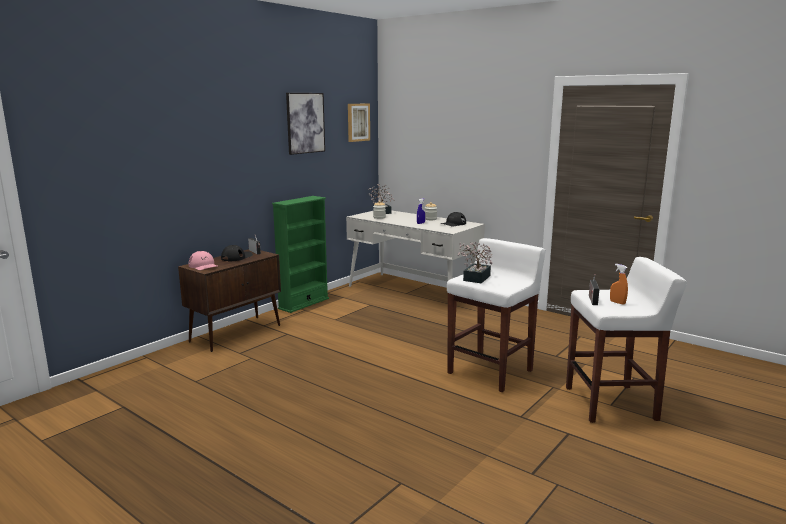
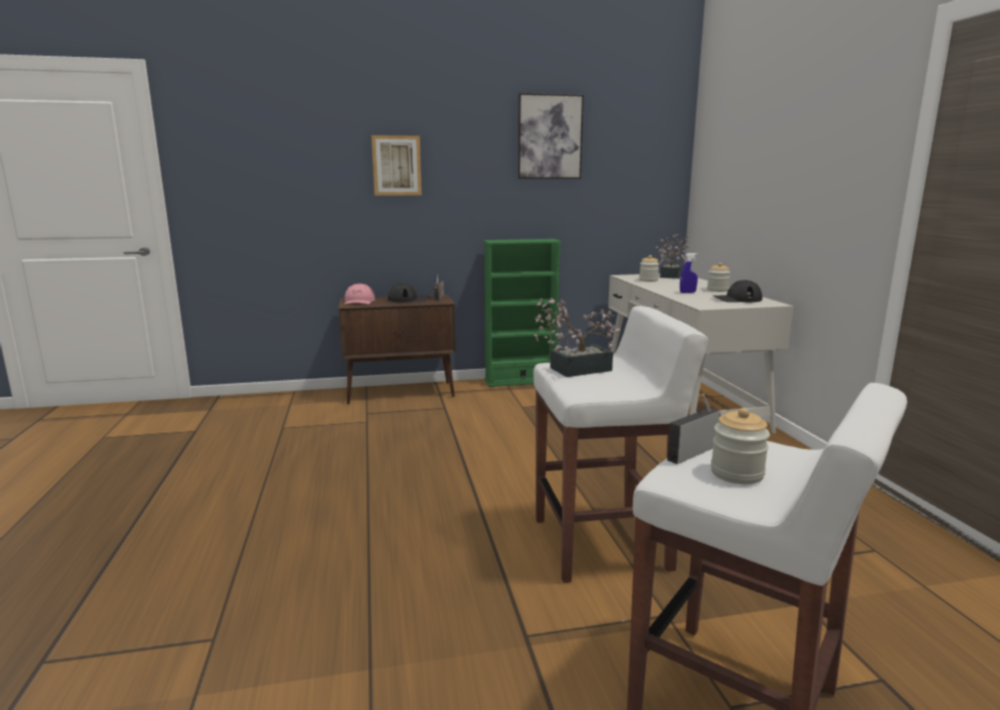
camera: 40 degrees right, 0 degrees up
picture [348,104,370,142] -> picture moved to [371,135,422,196]
orange spray bottle [610,264,628,305] -> jar [711,408,770,484]

